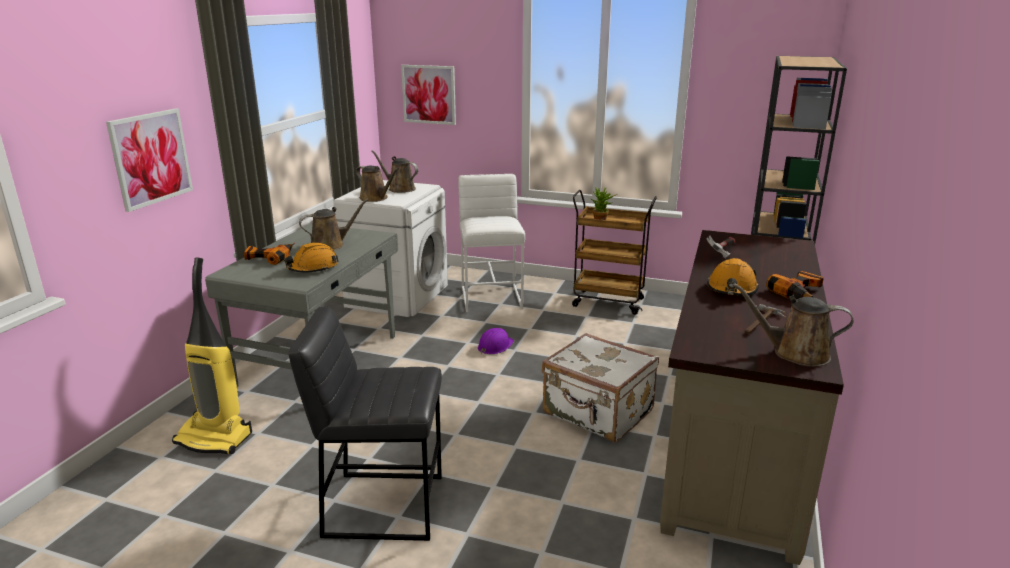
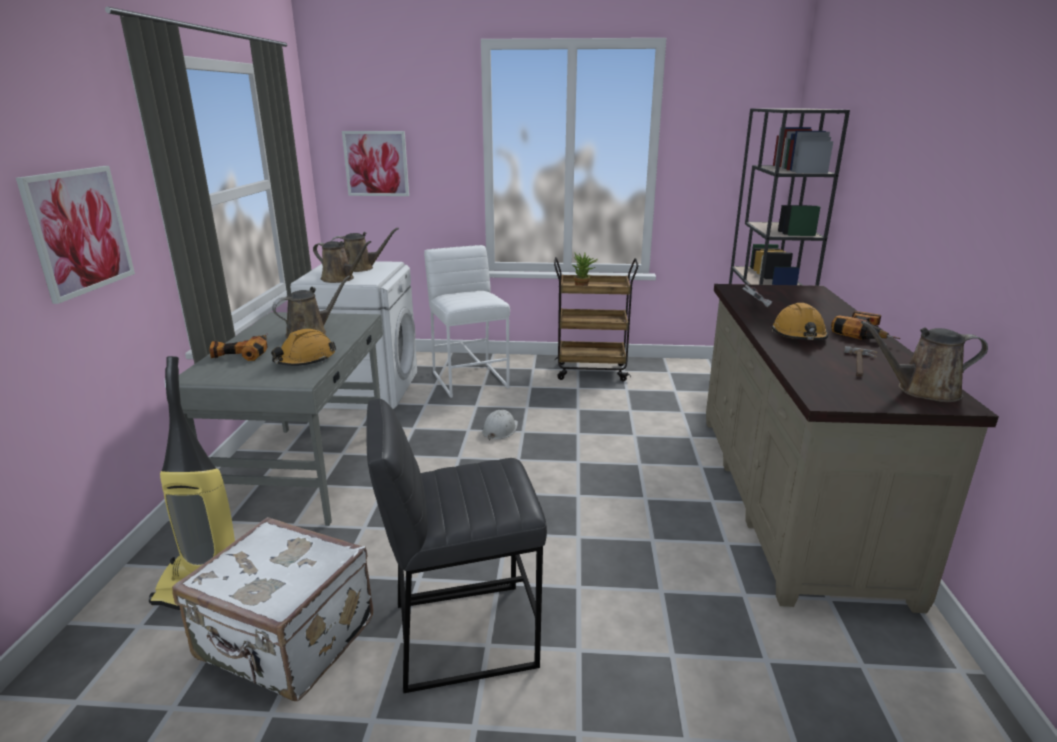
camera: 15 degrees left, 0 degrees up
brown watering can [371,150,418,193] -> brown watering can turned 150 degrees clockwise [332,228,399,272]
purple hard hat [478,328,514,354] -> white hard hat [482,410,518,440]
white suitcase [542,333,659,442] -> white suitcase moved to [172,517,373,701]

